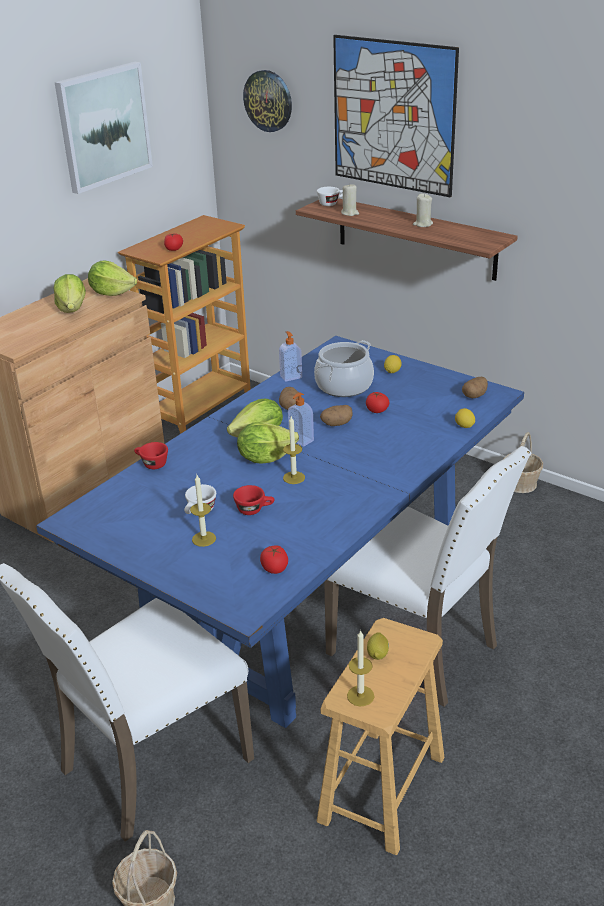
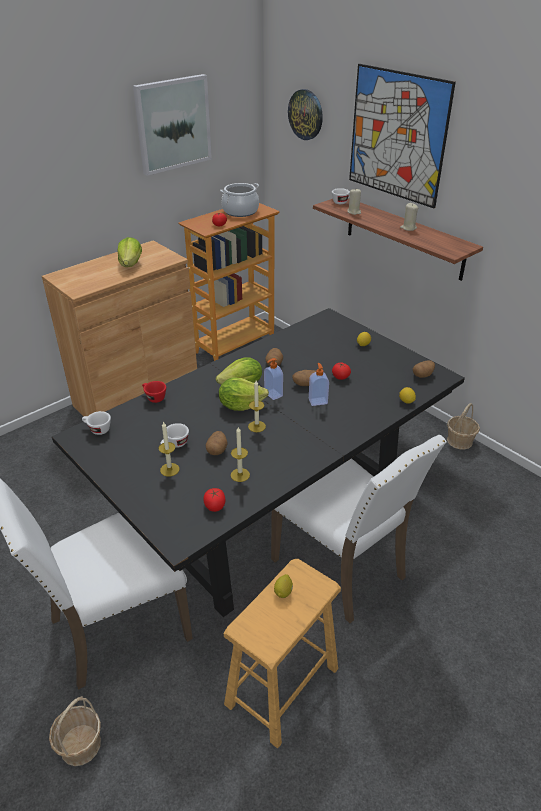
camera: 10 degrees right, 5 degrees up
blue dining table [36,336,524,728] -> black dining table [52,308,465,617]
lettuce [88,260,137,296] -> none
red cup [233,485,274,515] -> potato [206,431,228,455]
soap dispenser [279,331,302,382] -> soap dispenser moved to [309,363,329,406]
cooking pot [314,340,374,397] -> cooking pot moved to [220,183,259,217]
candle [347,630,374,706] -> candle moved to [231,426,250,482]
none -> white cup [82,411,111,435]

